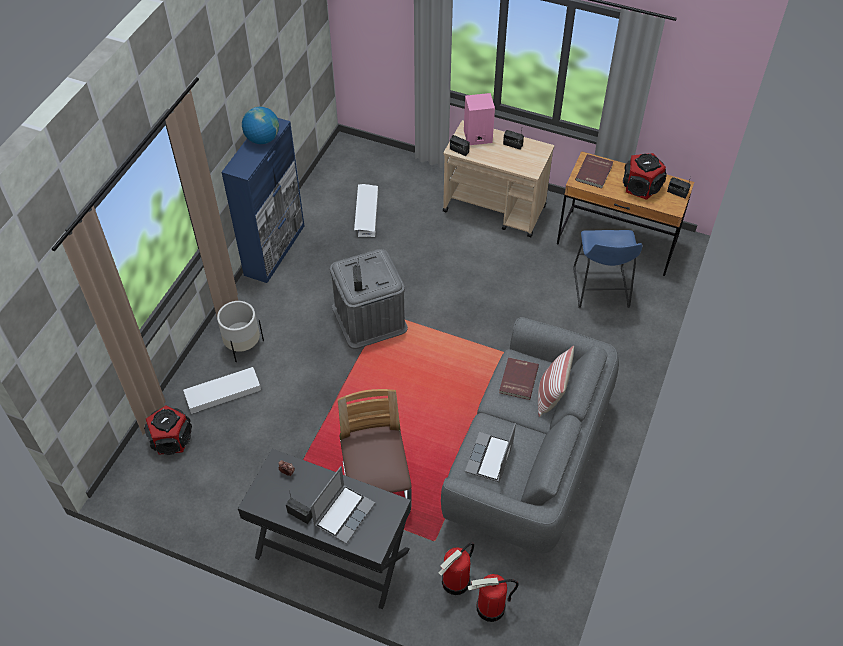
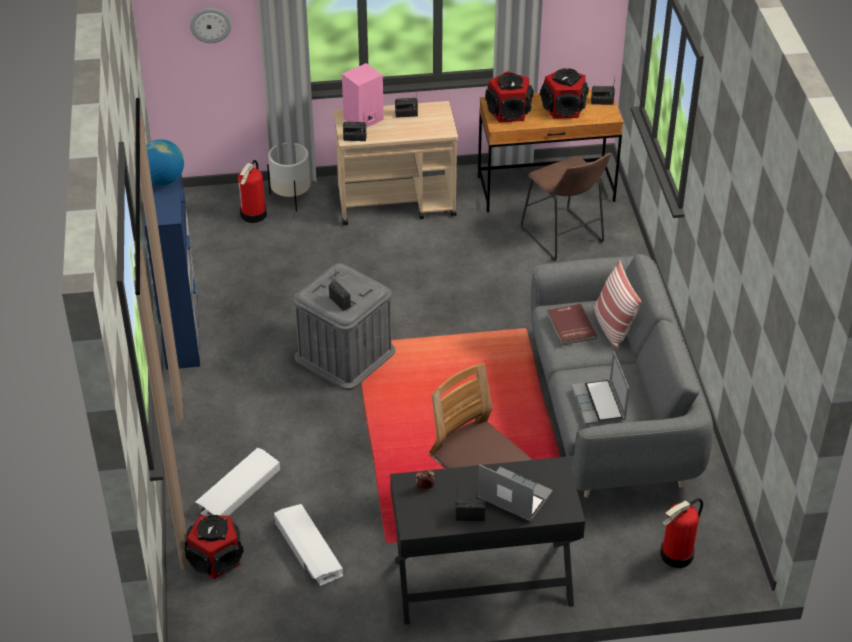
camera: 30 degrees left, 10 degrees down
white planter [217,301,264,362] -> white planter moved to [267,143,311,211]
laptop [311,466,375,544] -> laptop turned 60 degrees counterclockwise [477,464,553,522]
white storage box [354,184,378,237] -> white storage box moved to [274,504,344,586]
fire extinguisher [438,543,474,595] -> fire extinguisher moved to [238,160,267,223]
blue stool [573,230,643,308] -> brown stool [521,153,611,261]
red book [575,154,613,188] -> speaker [485,71,533,122]
none -> wall clock [190,8,231,43]

